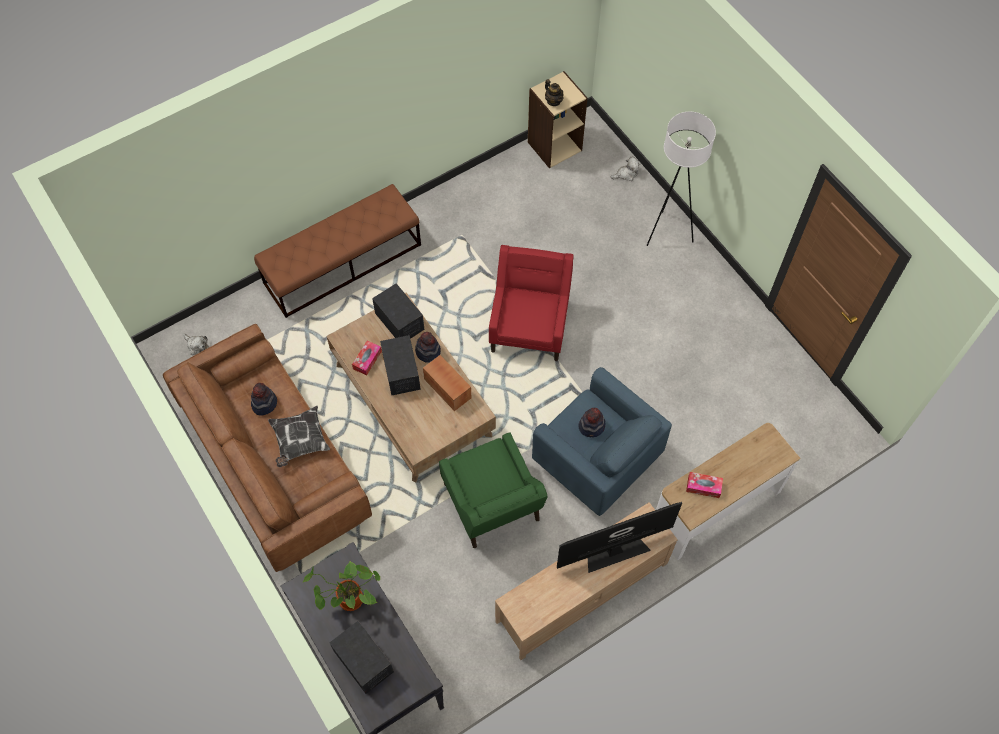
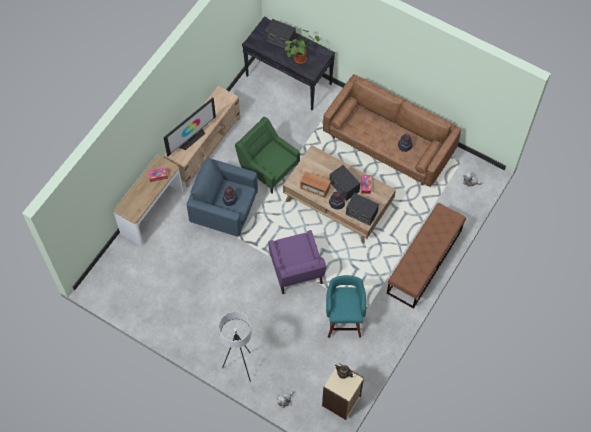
camera: 155 degrees right, 0 degrees up
pillow [268,406,330,467] -> none
red armchair [489,245,574,361] -> purple armchair [269,230,326,294]
none -> turquoise stool [326,275,366,338]

